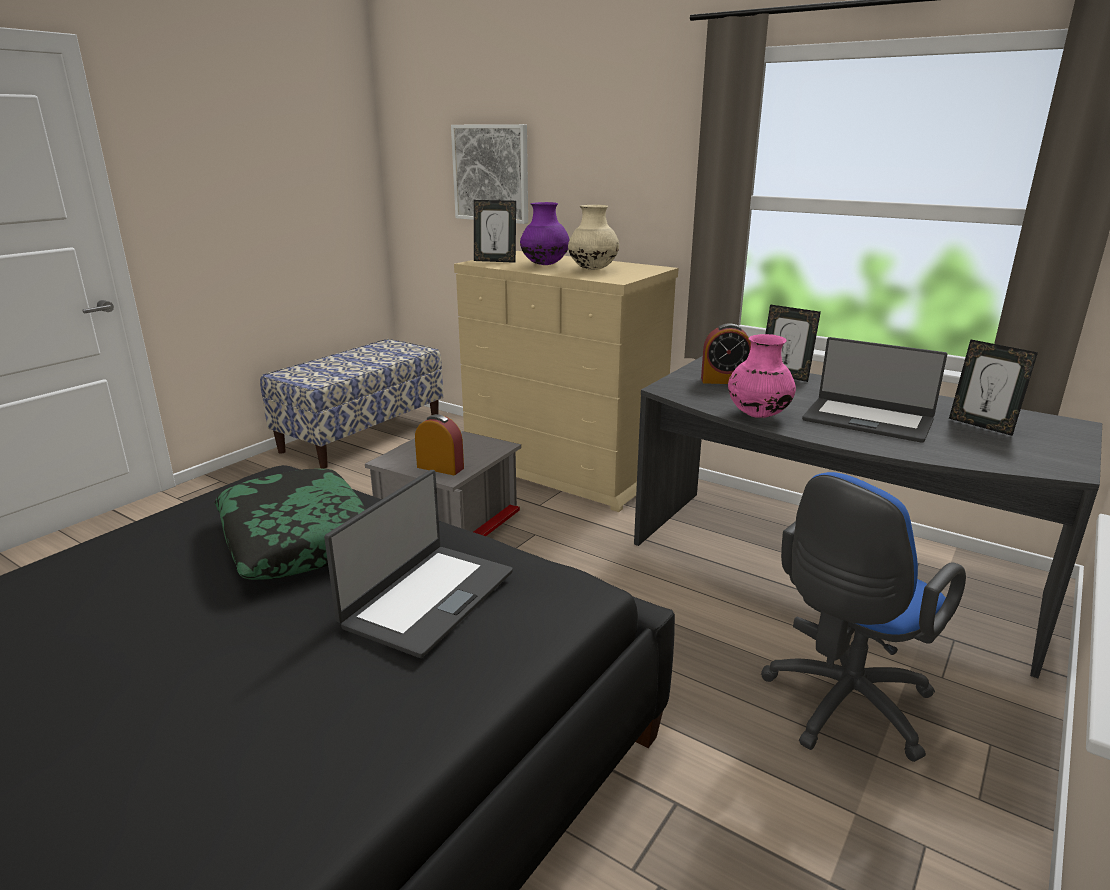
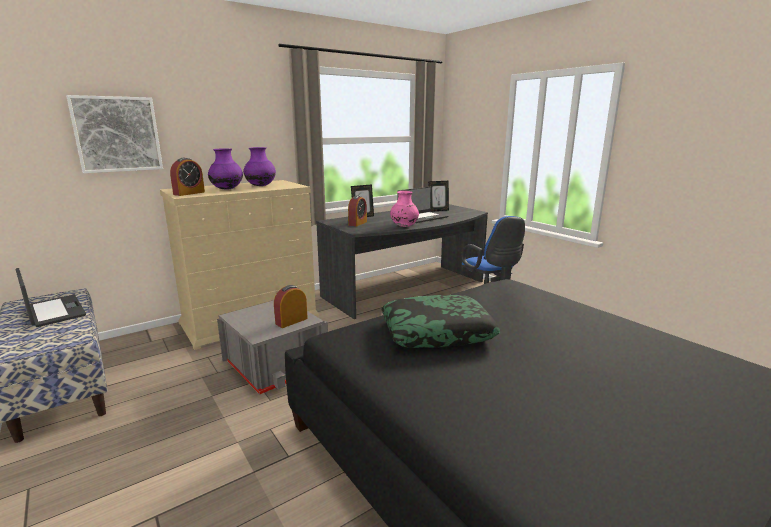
camera: 70 degrees left, 5 degrees down
laptop [324,470,513,658] -> laptop moved to [16,268,86,327]
picture frame [474,200,516,263] -> alarm clock [170,158,205,196]
beige vase [568,205,619,270] -> purple vase [243,147,276,186]

